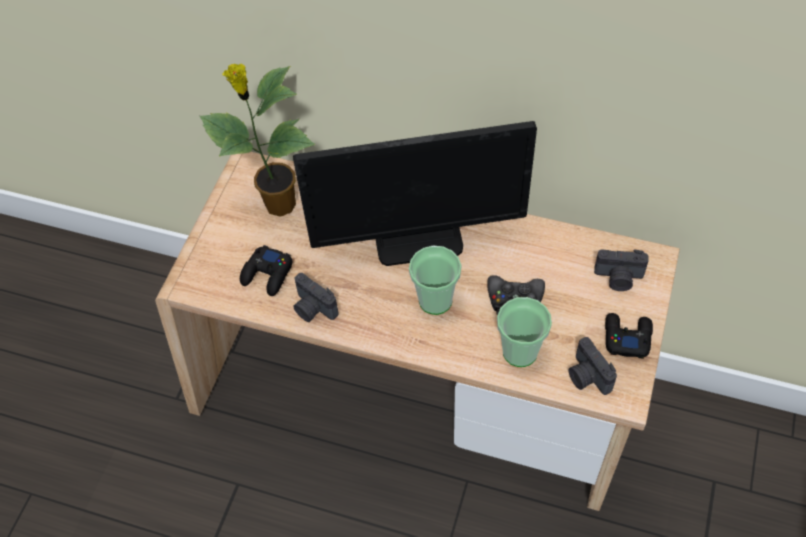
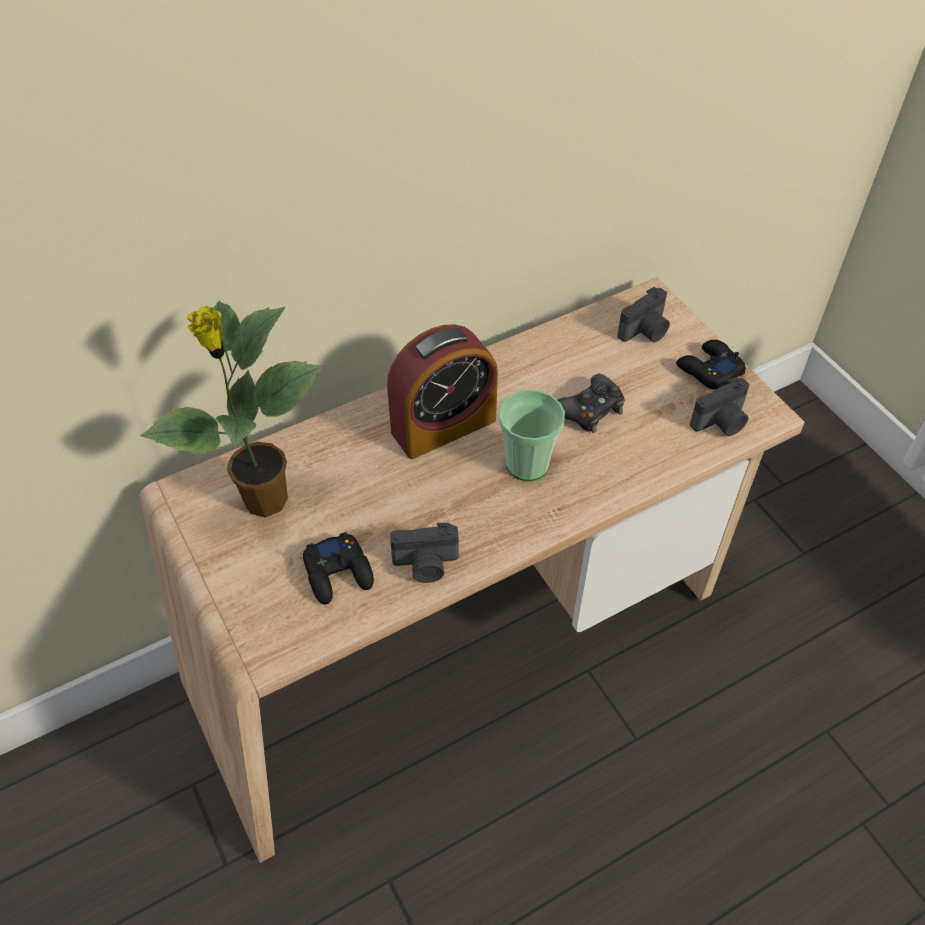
camera: 50 degrees left, 5 degrees down
monitor [293,121,537,266] -> alarm clock [387,324,498,459]
cup [497,297,552,367] -> none
camera [569,337,617,395] -> camera turned 45 degrees counterclockwise [690,377,749,436]

